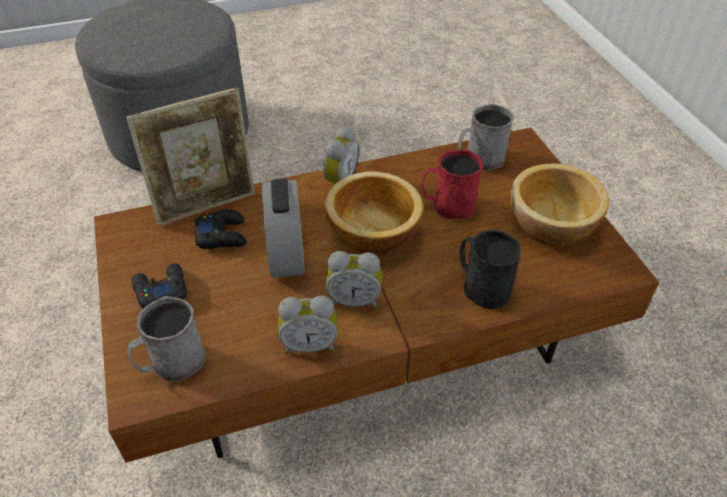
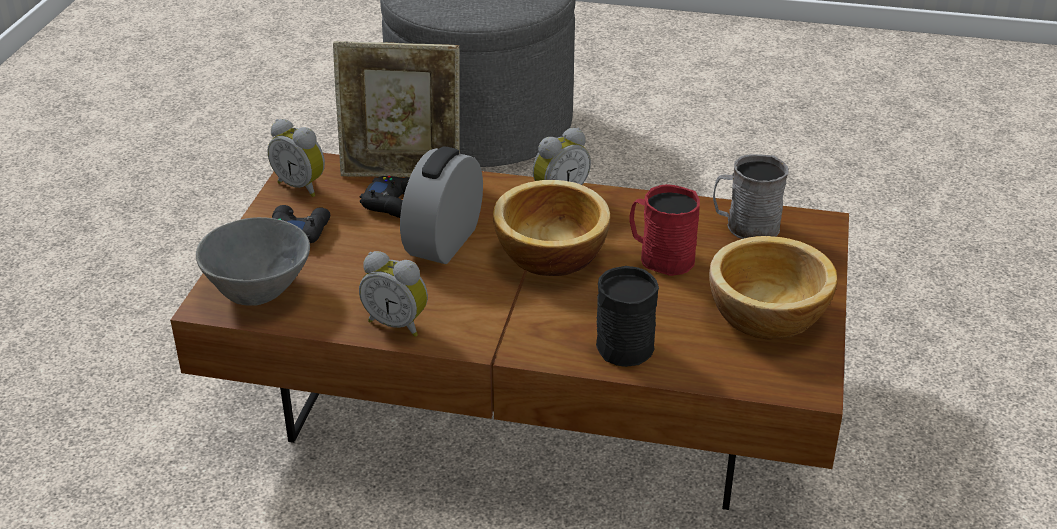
camera: 30 degrees right, 10 degrees down
grey mug [127,296,206,382] -> grey bowl [196,217,310,306]
alarm clock [326,251,382,308] -> alarm clock moved to [268,119,325,197]

